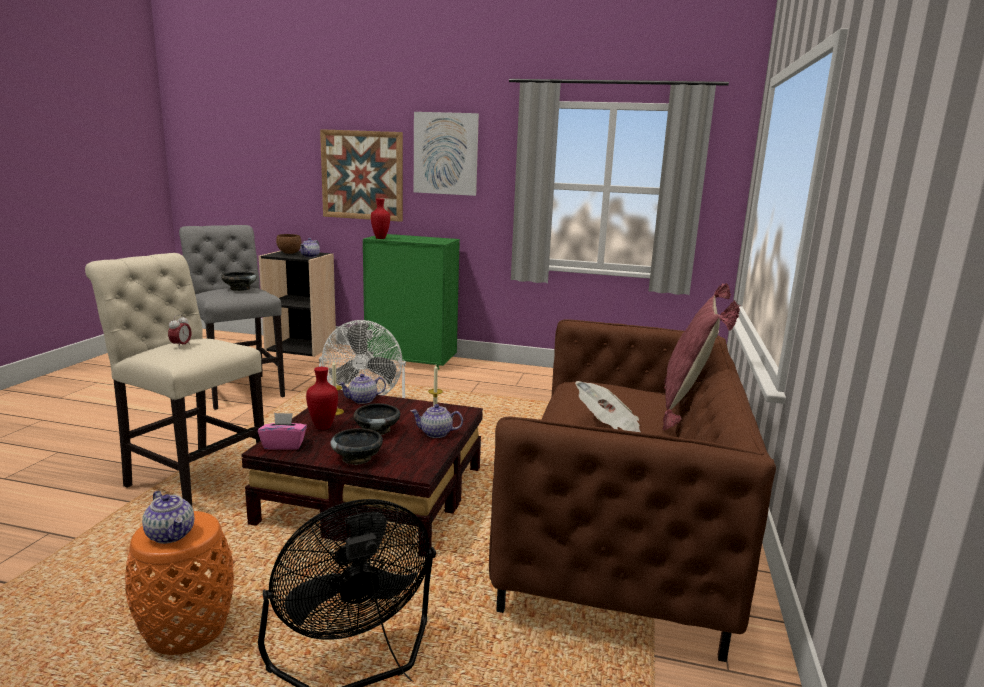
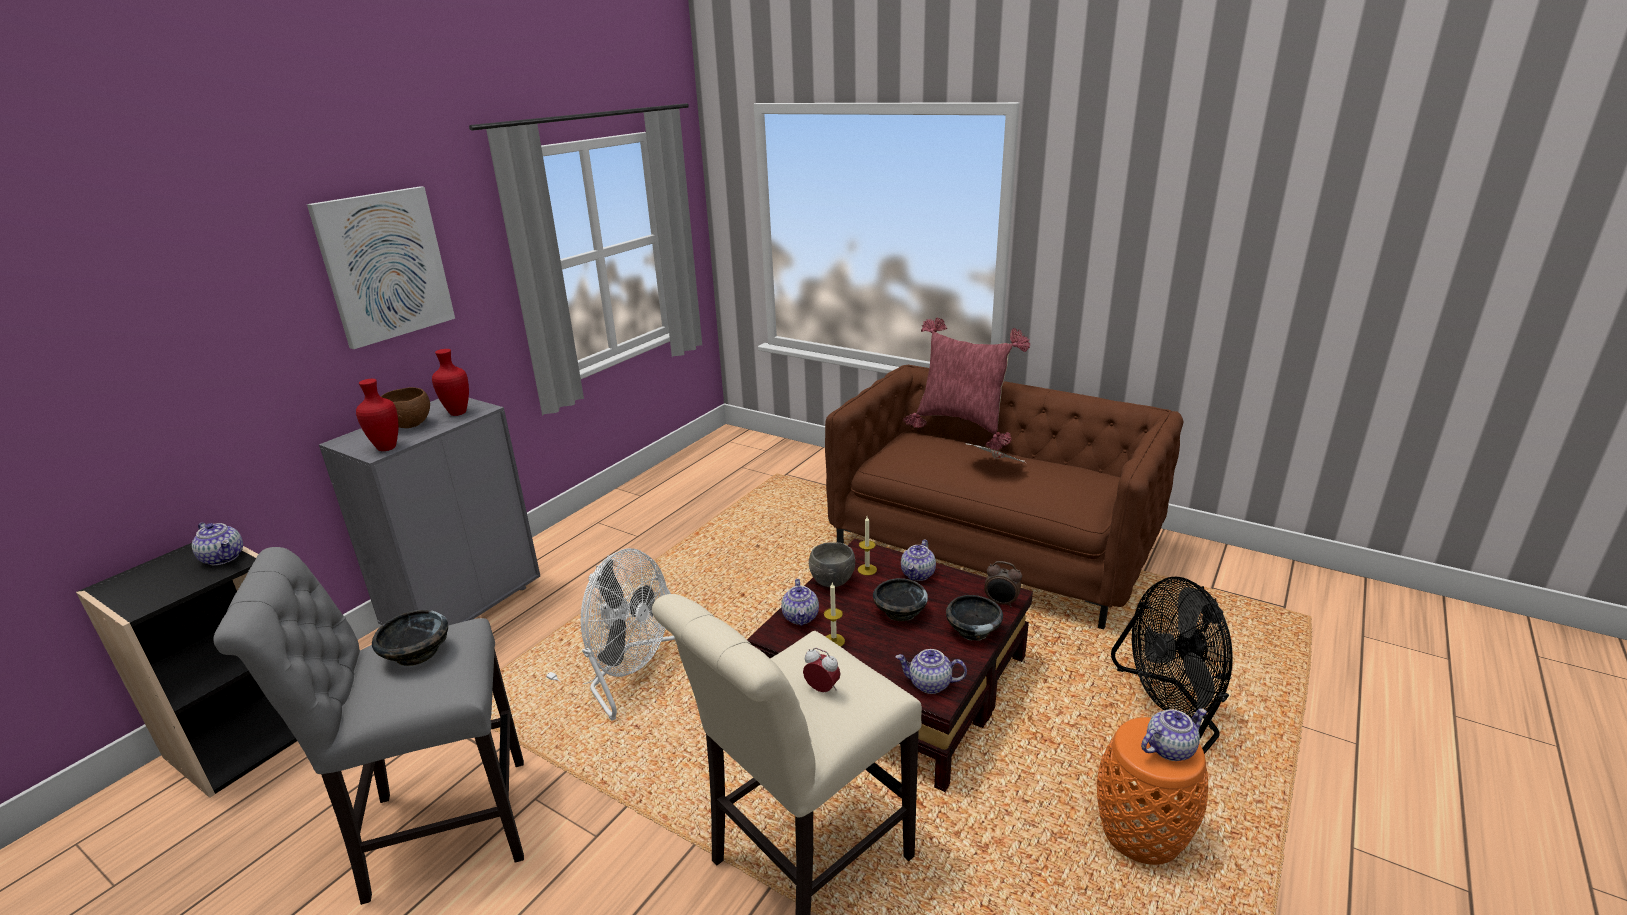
camera: 70 degrees left, 10 degrees up
pink tissue box [258,413,307,450] -> teapot [896,649,967,694]
brown bowl [276,234,302,254] -> brown bowl moved to [381,387,430,428]
red vase [306,367,338,430] -> red vase moved to [432,349,469,416]
picture [320,129,403,222] -> none
green cabinet [363,234,460,370] -> grey cabinet [319,398,540,625]
none -> grey bowl [809,542,855,587]
none -> alarm clock [984,561,1022,607]

